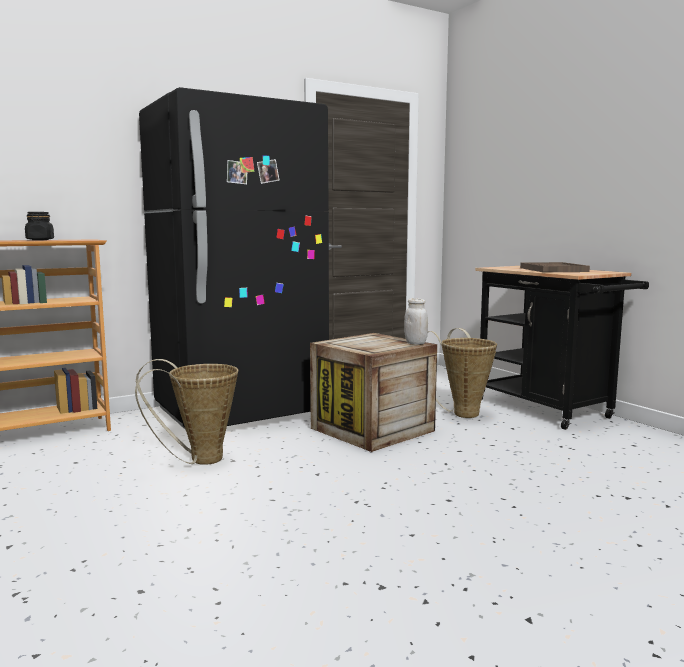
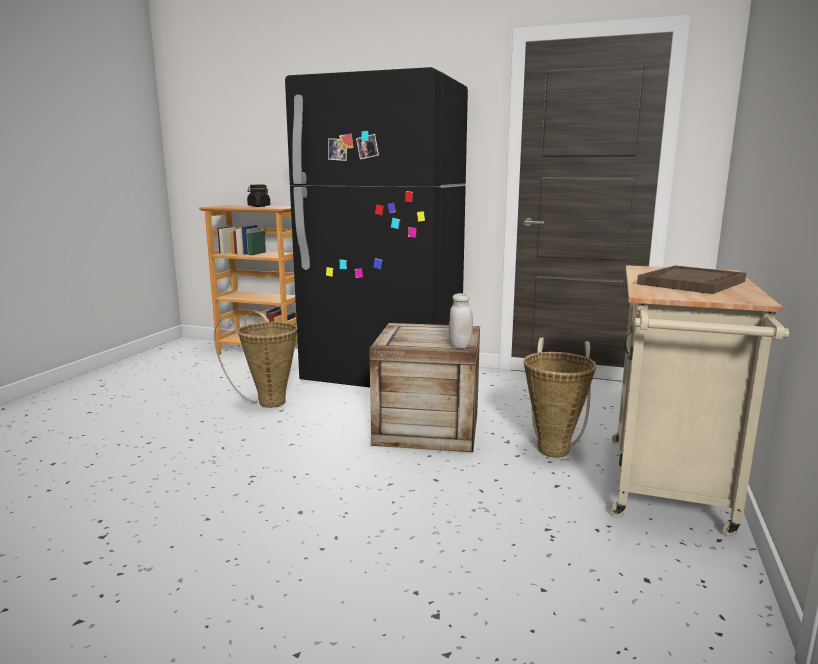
camera: 50 degrees right, 5 degrees up
black cart [475,266,649,430] -> beige cart [610,265,789,536]

